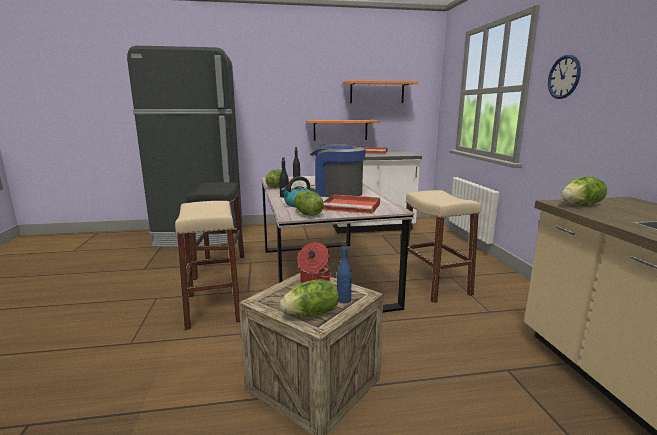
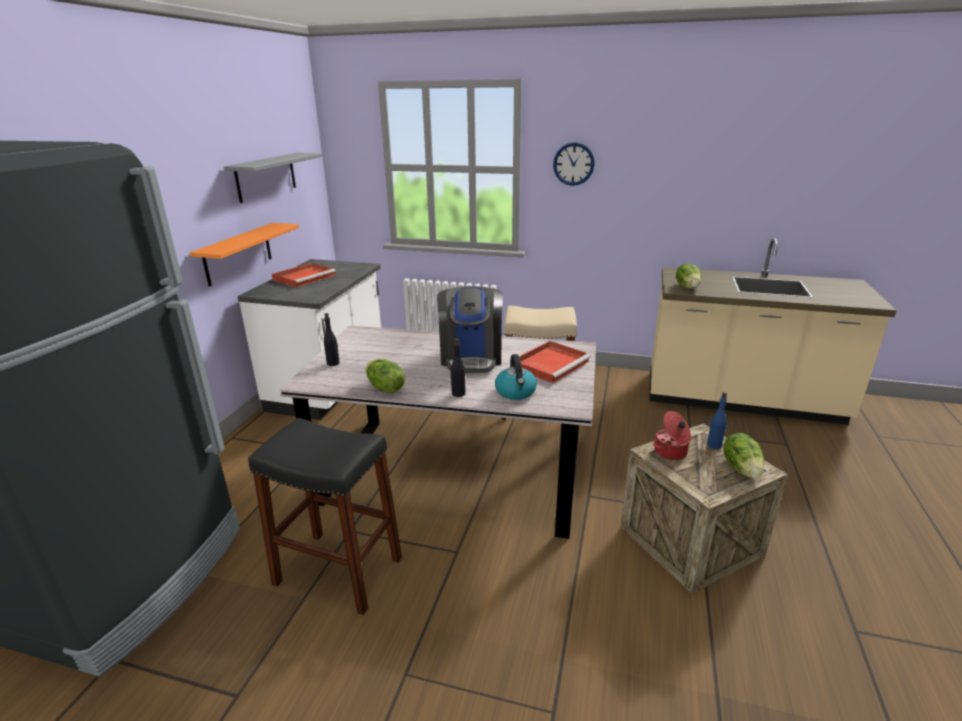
camera: 65 degrees left, 10 degrees up
beige stool [175,201,240,330] -> none
lettuce [294,191,324,216] -> none
coffee machine [310,144,366,197] -> coffee machine turned 60 degrees counterclockwise [437,286,503,373]
orange shelf [343,81,418,103] -> grey shelf [224,153,322,203]

